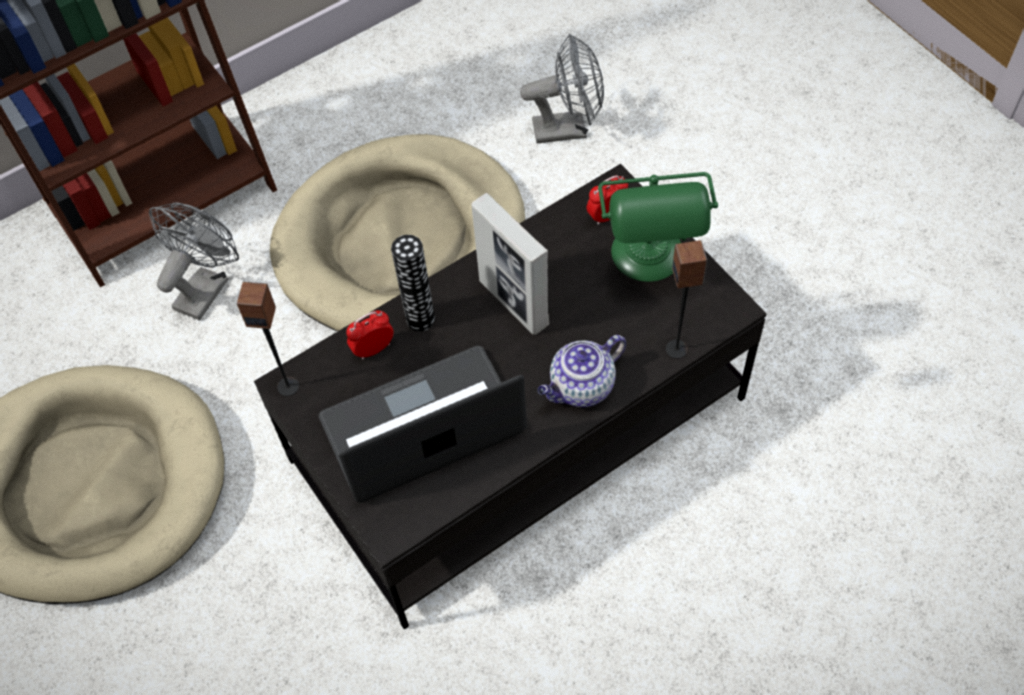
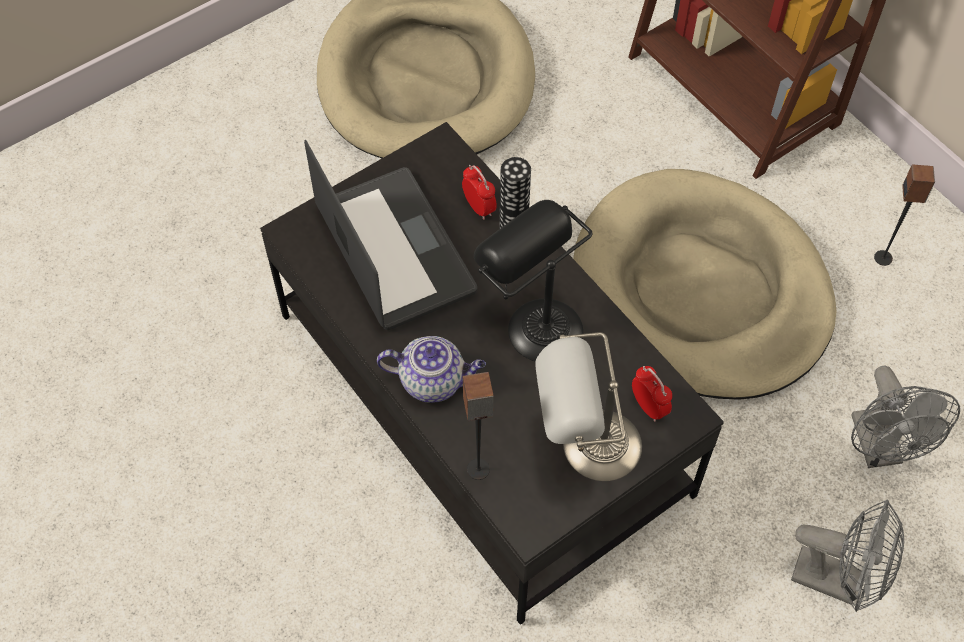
camera: 85 degrees right, 0 degrees up
grey fan [149,202,239,320] -> grey fan moved to [791,500,904,612]
speaker [237,281,299,396] -> speaker moved to [874,164,935,266]
picture frame [471,193,549,335] -> black table lamp [474,200,593,361]
teapot [538,335,626,407] -> teapot turned 135 degrees clockwise [377,336,486,403]
green table lamp [598,172,718,282] -> white table lamp [535,332,642,481]

